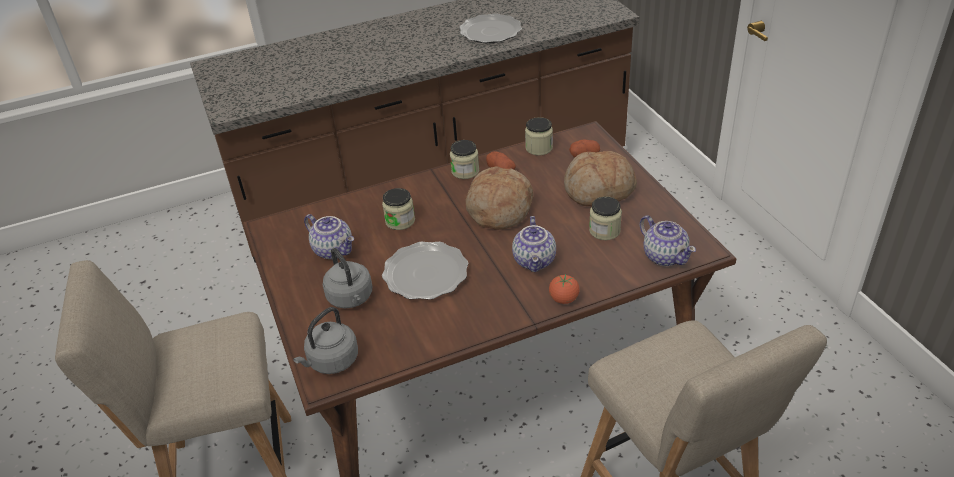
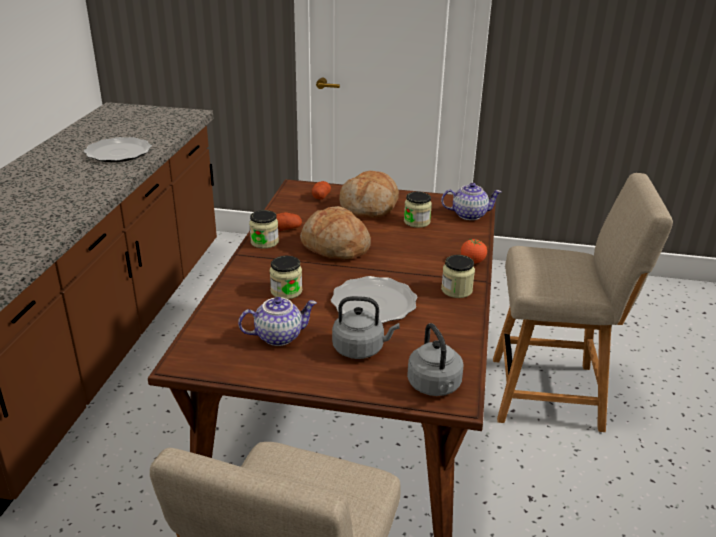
camera: 60 degrees left, 10 degrees down
teapot [512,216,556,272] -> none
jar [525,117,553,156] -> jar moved to [441,255,475,298]

